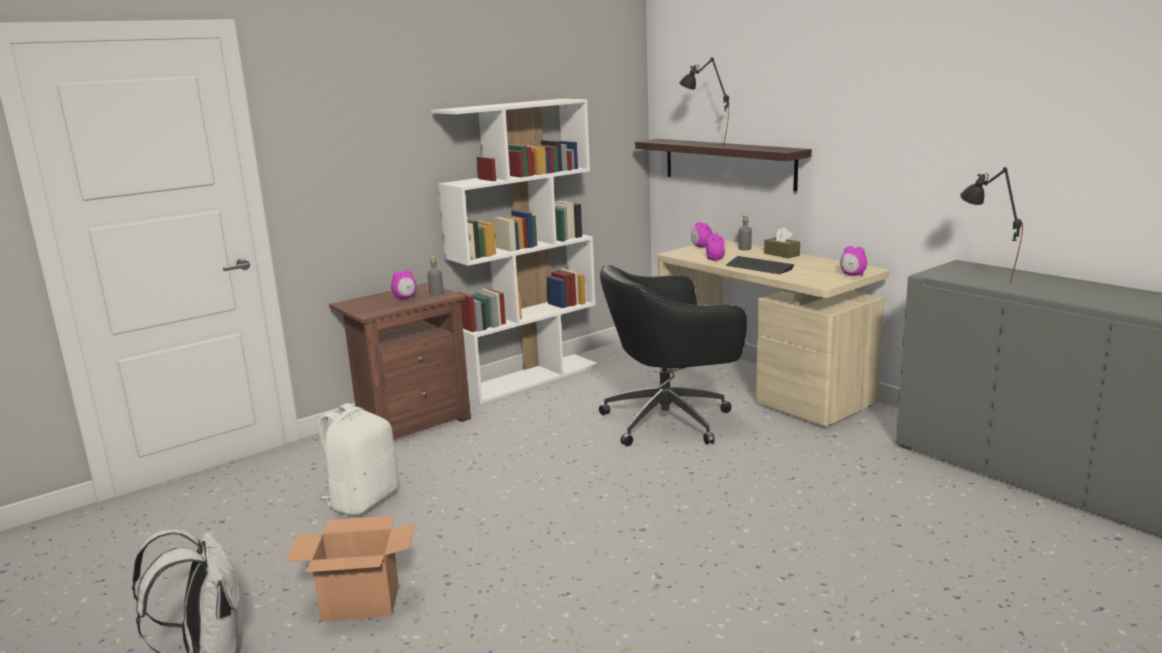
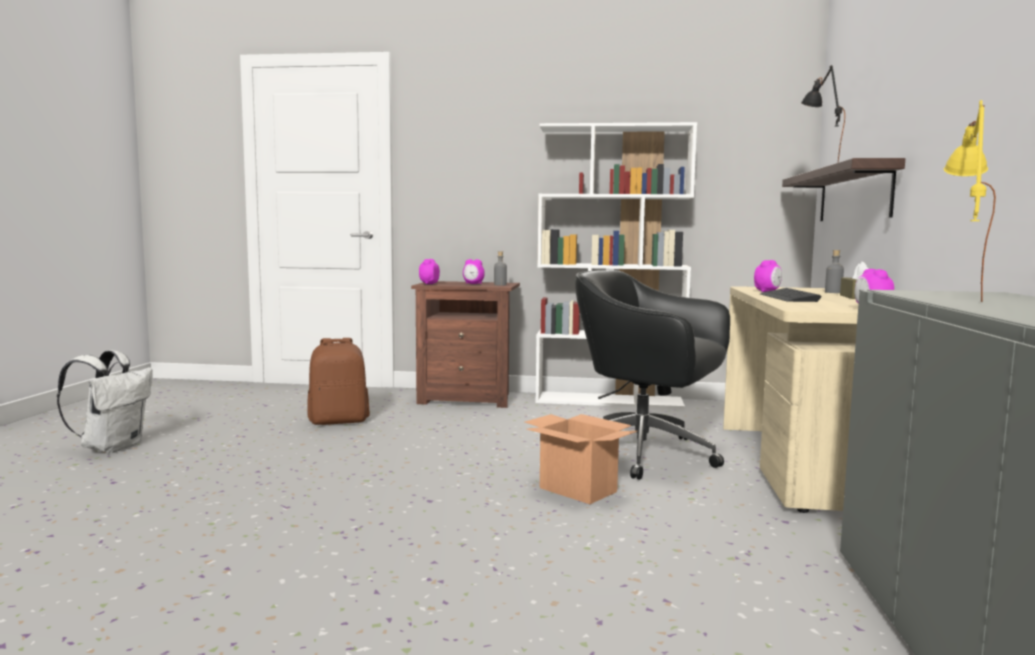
camera: 45 degrees right, 10 degrees down
cardboard box [285,515,415,622] -> cardboard box moved to [525,414,637,504]
white backpack [318,403,399,516] -> brown backpack [307,338,370,425]
alarm clock [691,222,712,248] -> alarm clock moved to [419,259,440,284]
black table lamp [960,167,1023,283] -> yellow table lamp [944,100,996,302]

